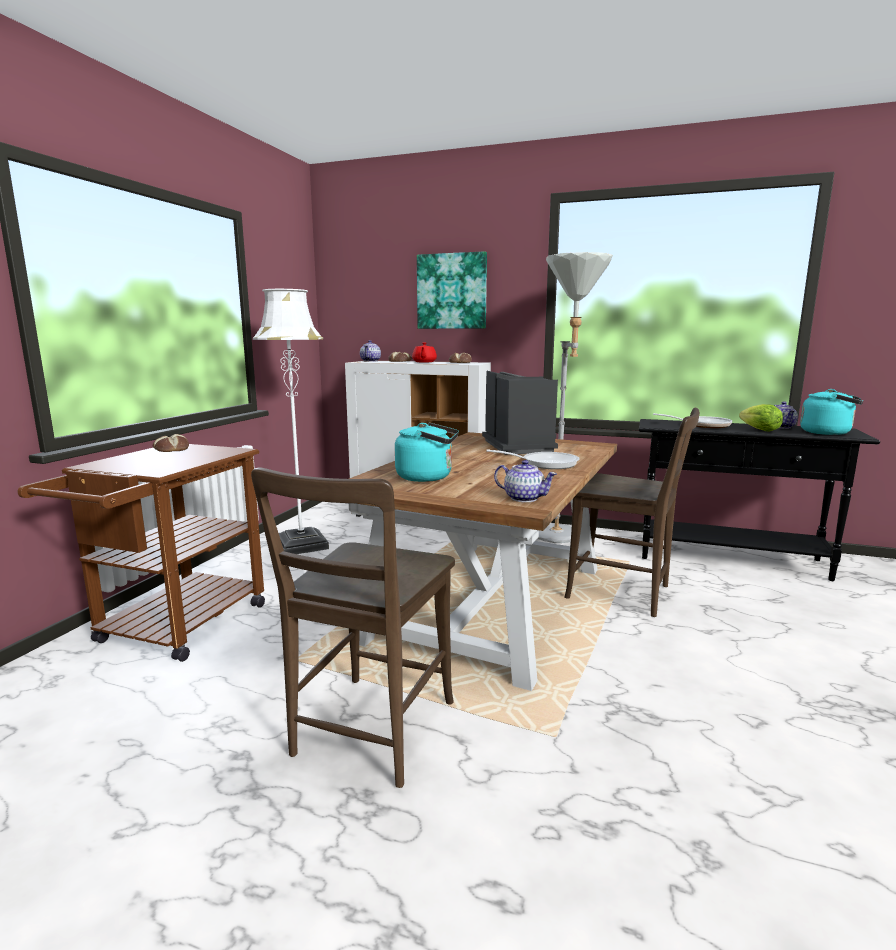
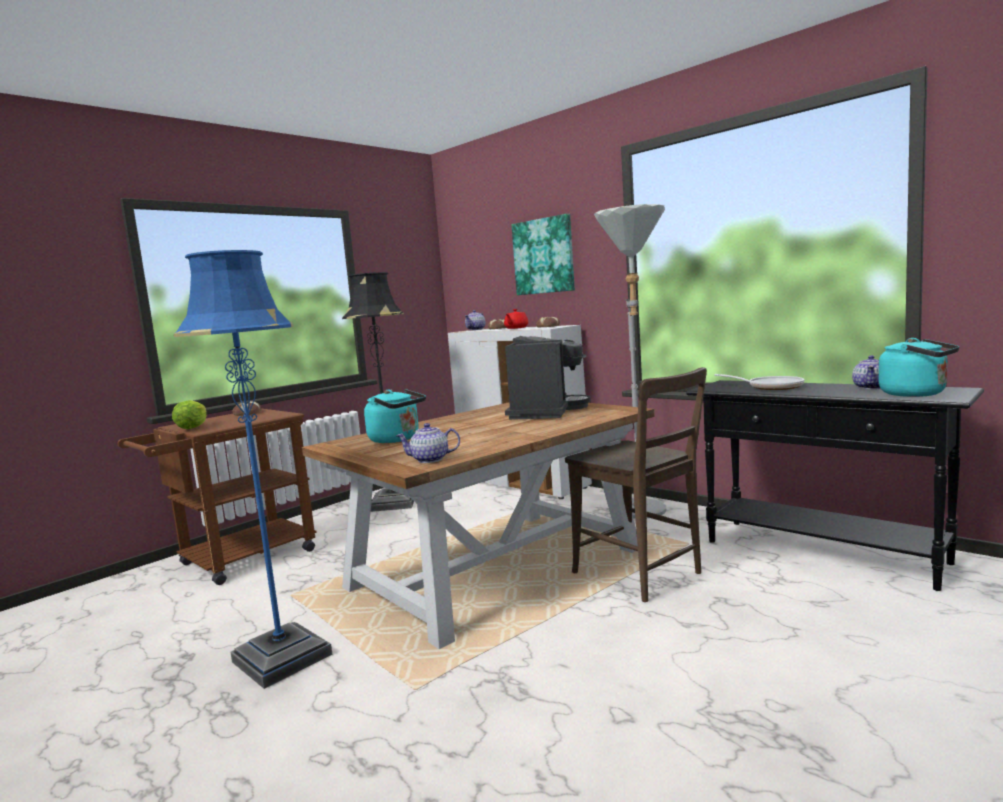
camera: 25 degrees right, 5 degrees down
brown chair [251,467,455,788] -> blue floor lamp [174,250,332,689]
white floor lamp [253,289,329,554] -> black floor lamp [342,272,414,512]
frying pan [486,449,580,469] -> none
teapot [494,460,557,502] -> teapot turned 120 degrees clockwise [396,423,460,463]
lettuce [739,404,783,432] -> lettuce moved to [172,400,207,429]

